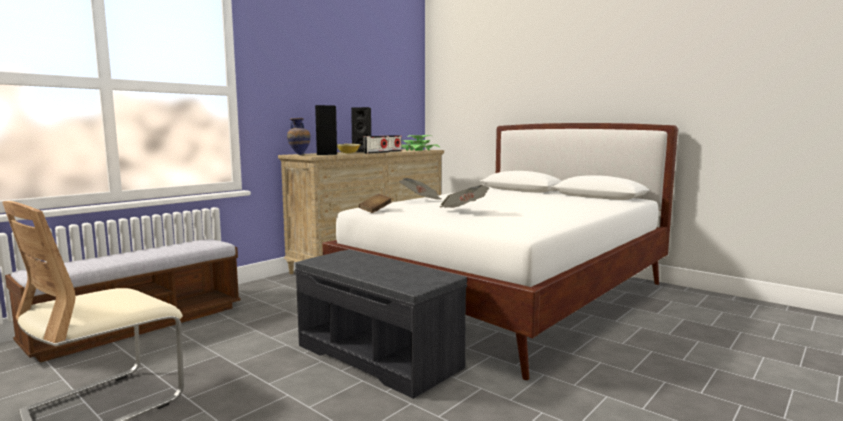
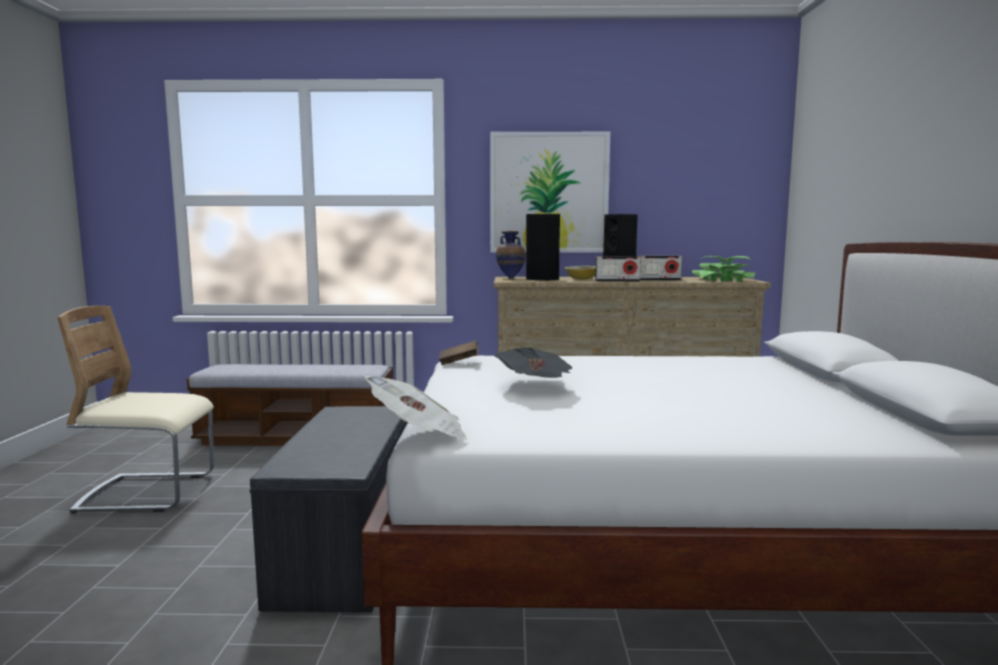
camera: 50 degrees right, 0 degrees up
newspaper [399,178,442,200] -> newspaper moved to [365,375,468,440]
none -> picture [490,132,610,253]

